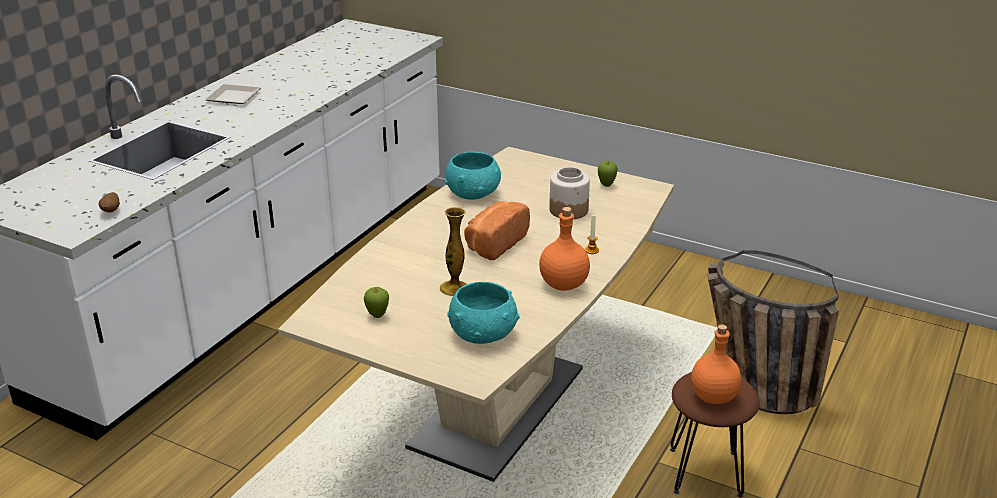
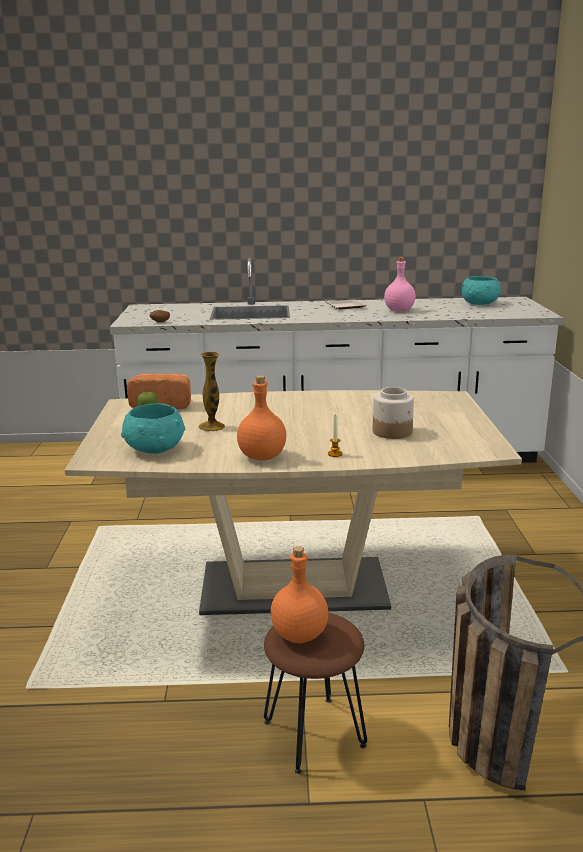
camera: 60 degrees right, 10 degrees down
turquoise bowl [445,152,501,200] -> turquoise bowl moved to [462,276,501,305]
bread [464,201,530,260] -> bread moved to [127,373,191,409]
apple [598,161,618,187] -> none
none -> pink bottle [384,257,416,312]

